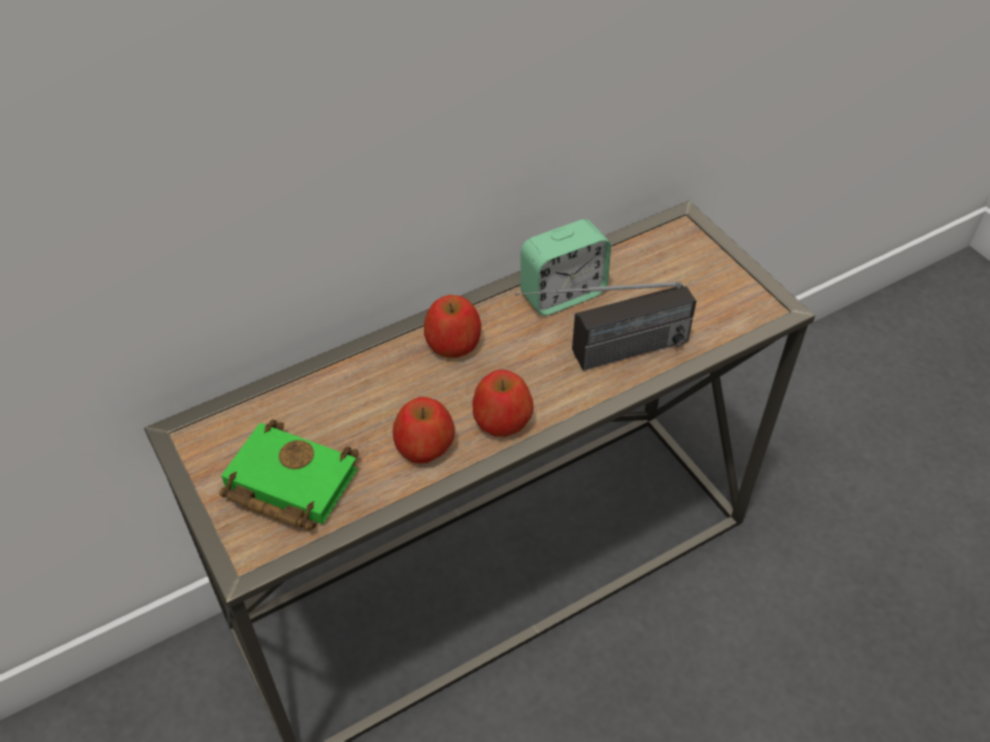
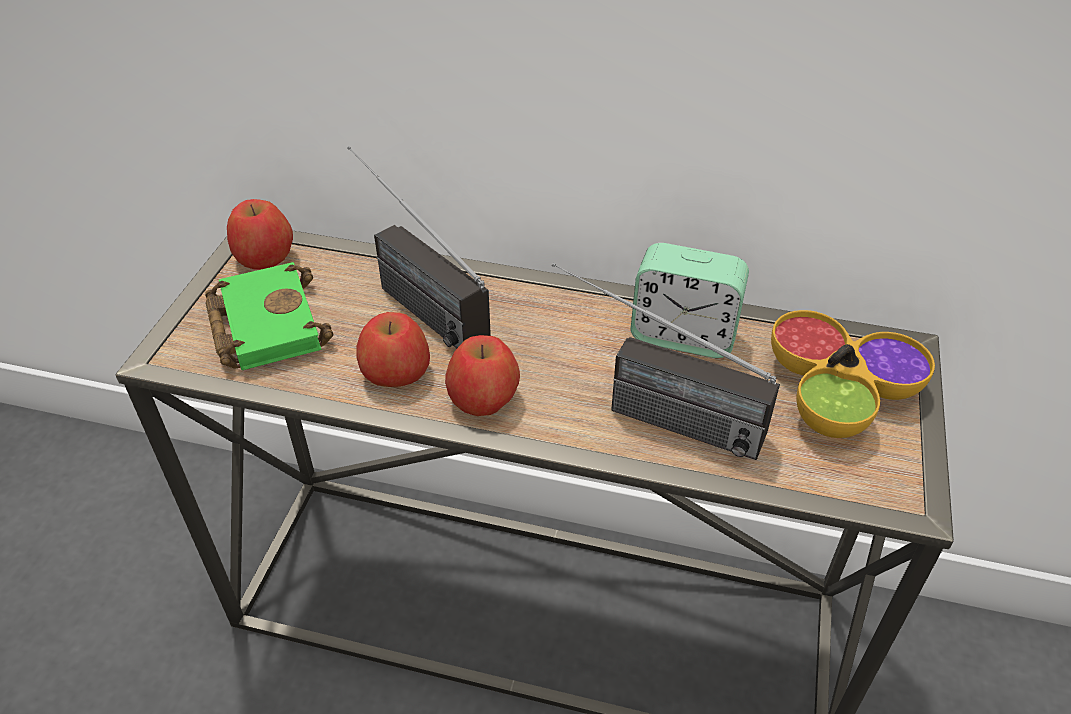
camera: 45 degrees right, 5 degrees down
apple [424,295,481,358] -> apple moved to [227,199,293,270]
none -> radio [347,146,491,348]
none -> bowl [771,310,935,438]

